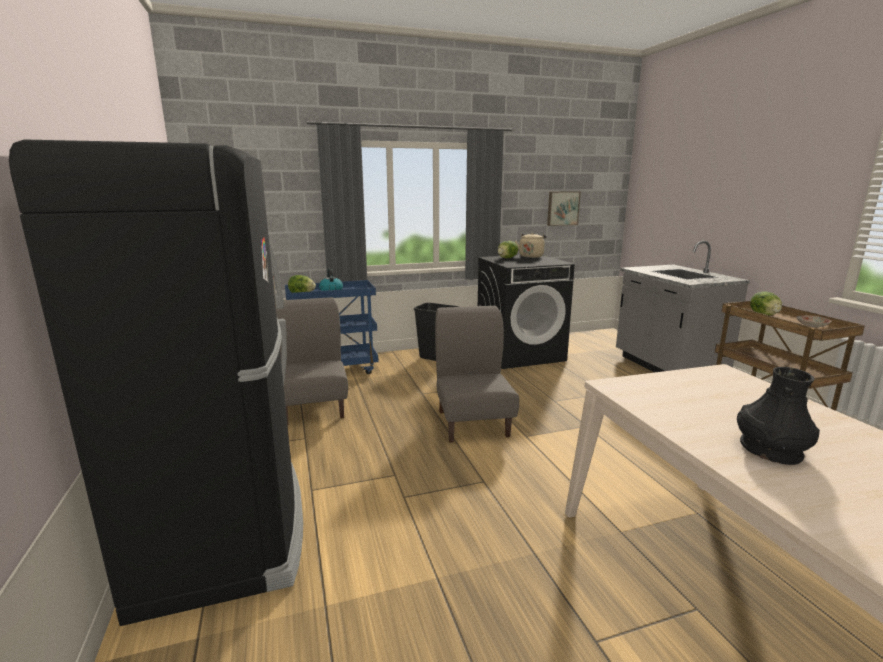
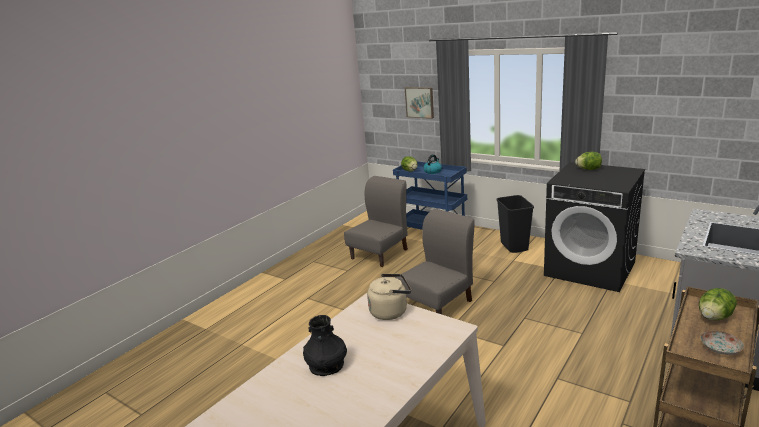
camera: 55 degrees right, 5 degrees up
black fridge [9,140,303,626] -> none
beige kettle [515,233,547,258] -> beige kettle moved to [367,274,411,320]
picture [547,191,581,226] -> picture moved to [405,87,434,119]

